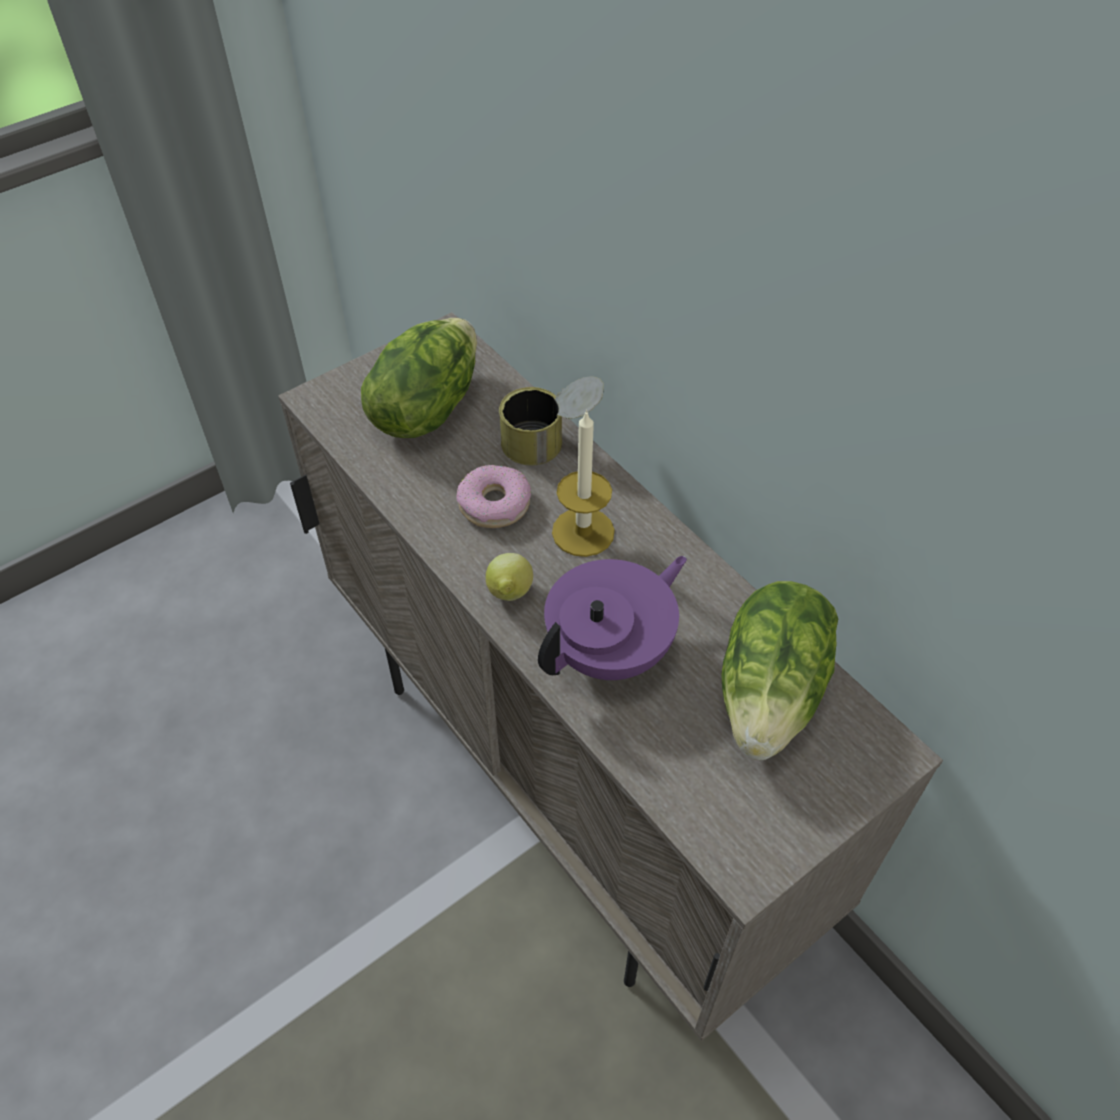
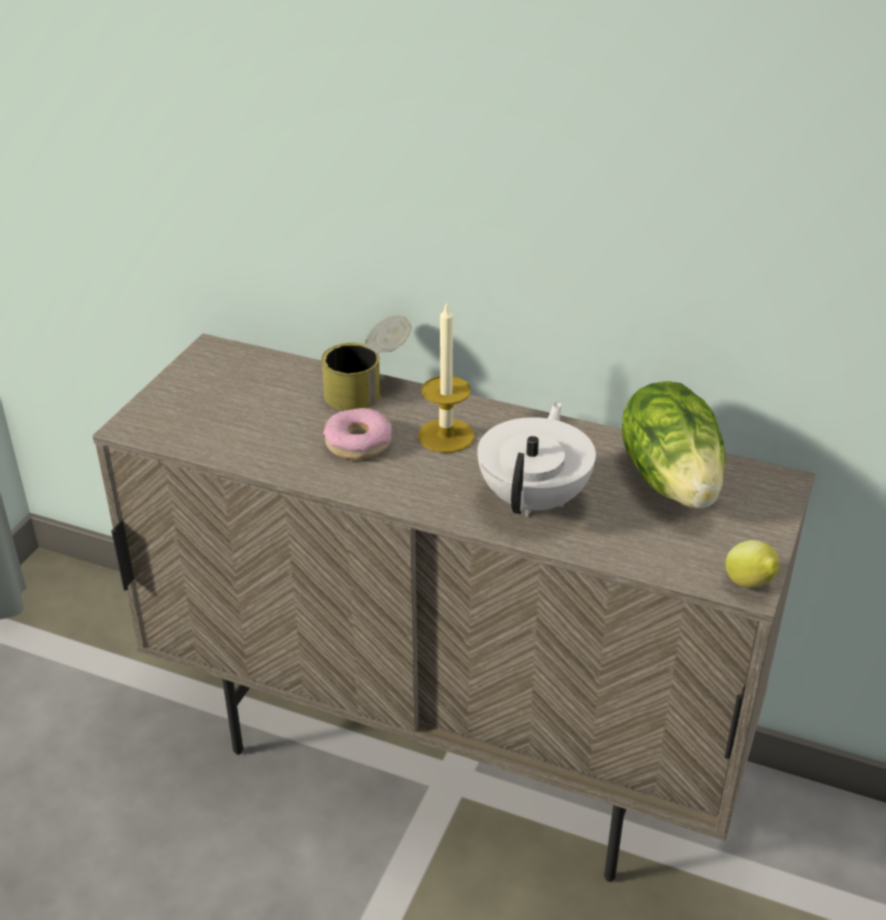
camera: 30 degrees left, 15 degrees down
lettuce [361,318,477,438] -> none
lemon [486,553,533,601] -> lemon moved to [725,540,779,588]
purple teapot [538,556,687,680] -> white teapot [477,401,596,517]

